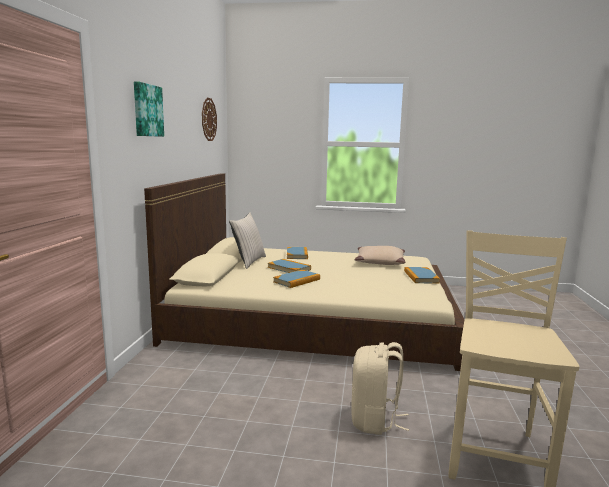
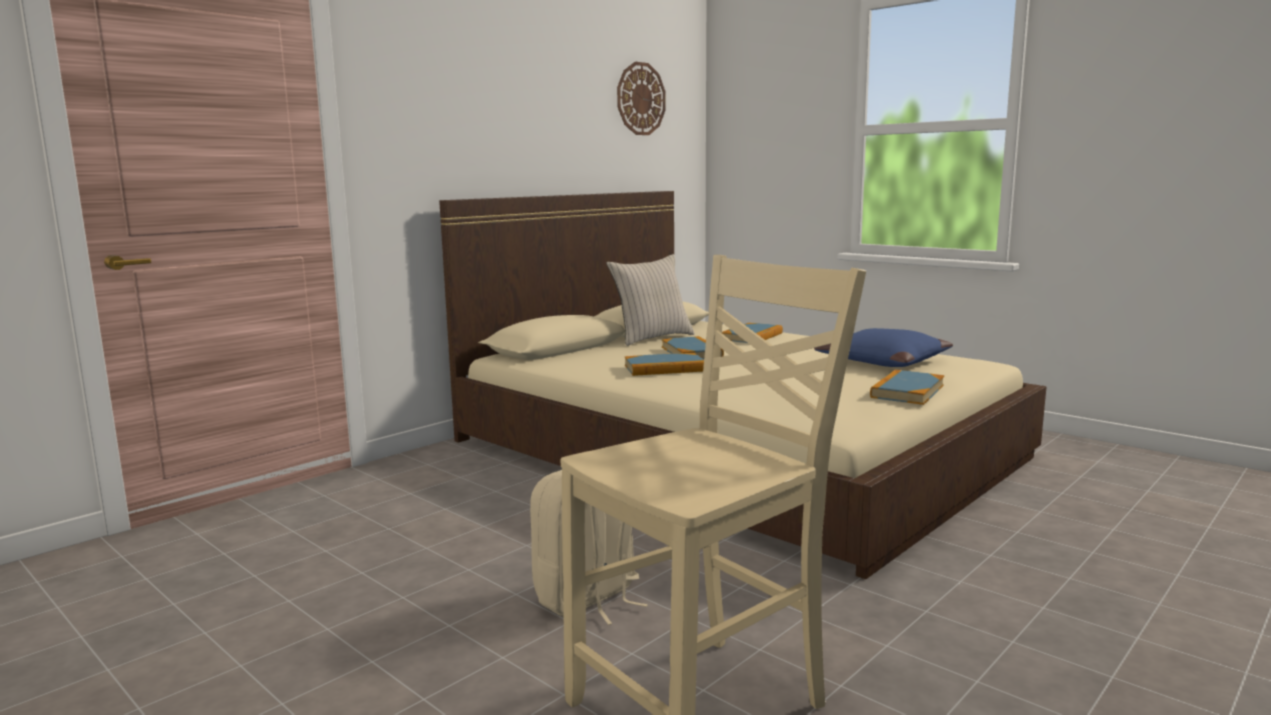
camera: 35 degrees right, 0 degrees up
picture [134,81,164,137] -> none
beige pillow [354,246,405,265] -> blue pillow [814,328,953,367]

